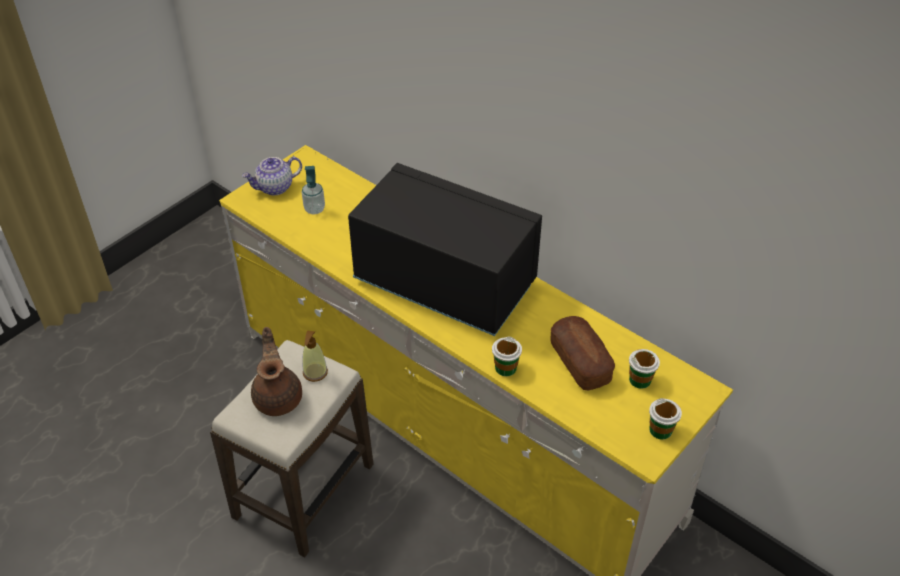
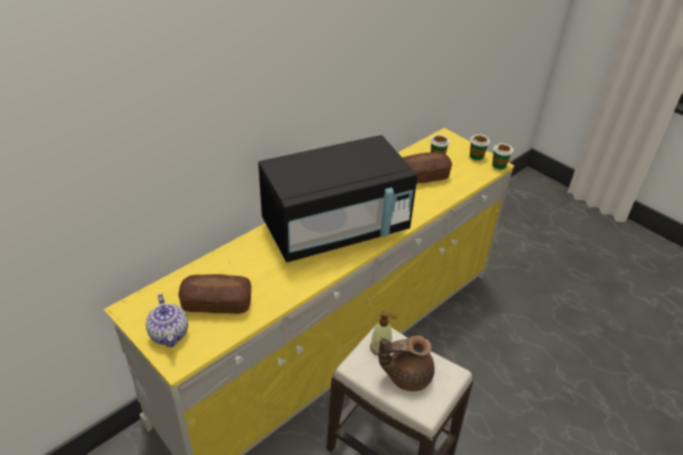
camera: 85 degrees left, 5 degrees down
soap dispenser [302,166,325,214] -> bread [178,274,251,314]
black microwave [348,163,542,336] -> black microwave turned 150 degrees counterclockwise [258,135,418,262]
cup [492,337,522,376] -> cup moved to [492,143,513,170]

